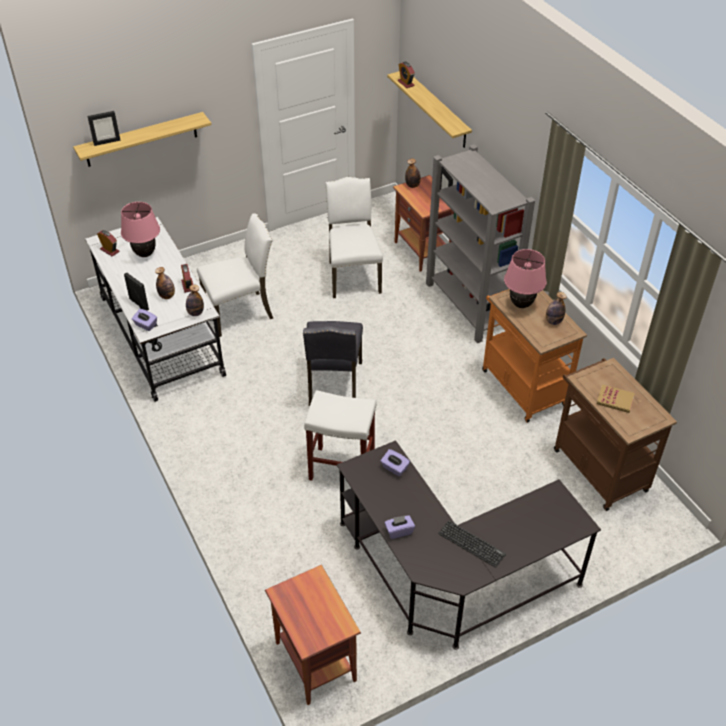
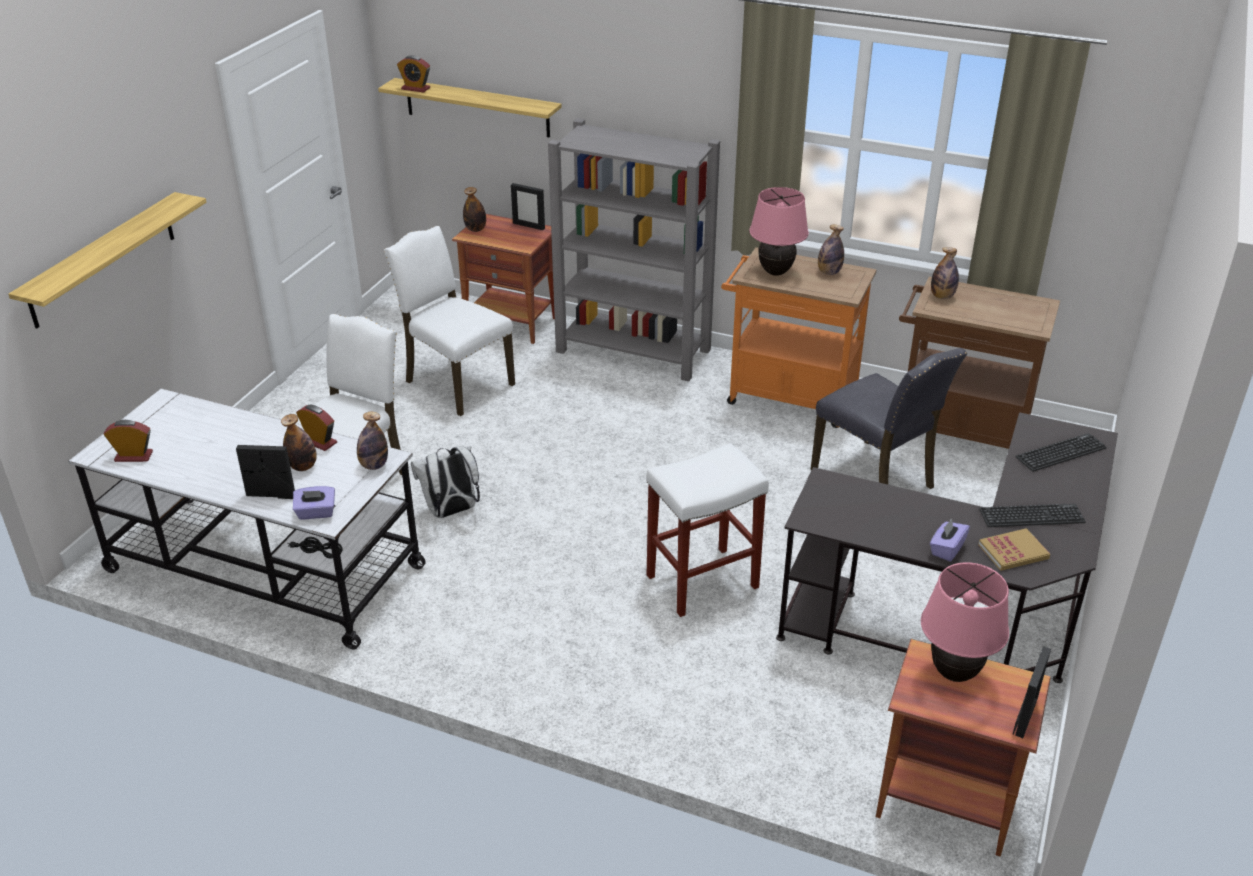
camera: 40 degrees left, 10 degrees down
picture frame [88,111,121,146] -> picture frame moved to [1013,646,1051,738]
pink table lamp [121,202,160,257] -> pink table lamp moved to [921,562,1009,682]
grey chair [303,321,363,406] -> grey chair moved to [811,348,967,489]
purple tissue box [380,449,410,476] -> none
book [597,385,635,413] -> book moved to [978,528,1050,571]
none -> white backpack [411,446,480,518]
none -> bottle [931,247,959,299]
none -> keyboard [1016,433,1106,472]

